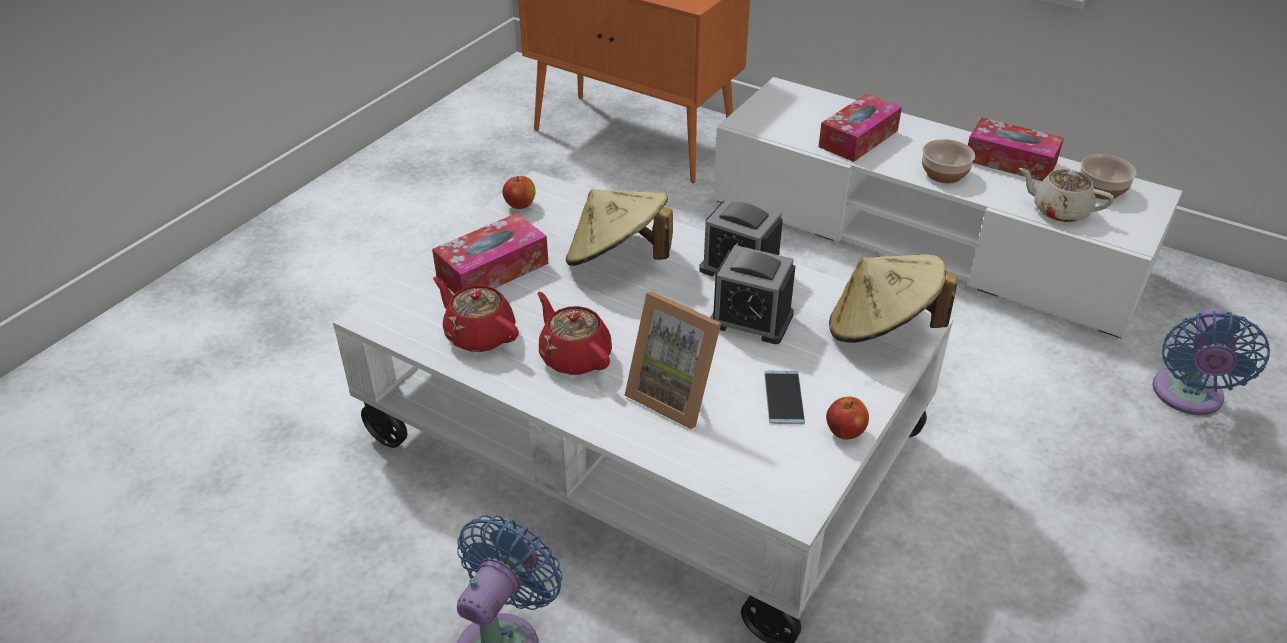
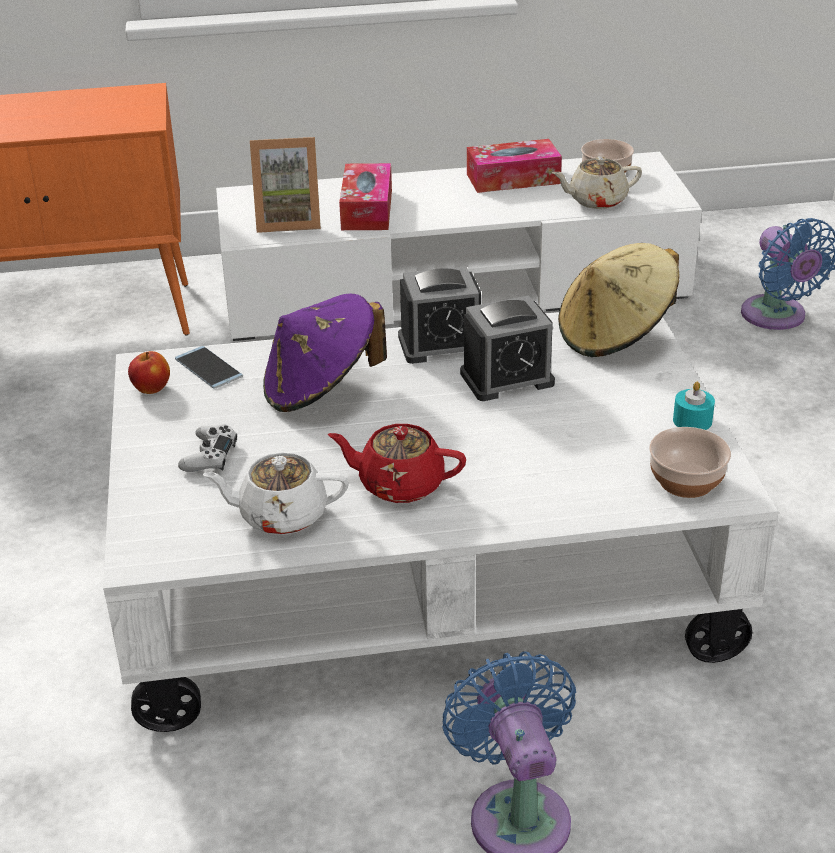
camera: 40 degrees left, 5 degrees down
tissue box [432,213,549,294] -> white game controller [178,424,237,472]
red teapot [433,277,519,352] -> white teapot [202,453,349,535]
beige hat [566,189,673,266] -> purple hat [263,293,387,412]
picture frame [625,291,721,429] -> picture frame moved to [250,137,321,233]
phone [764,371,805,424] -> phone moved to [175,346,243,389]
apple [826,397,869,440] -> turquoise candle [673,382,715,430]
bowl [922,139,975,184] -> bowl moved to [649,427,731,498]

